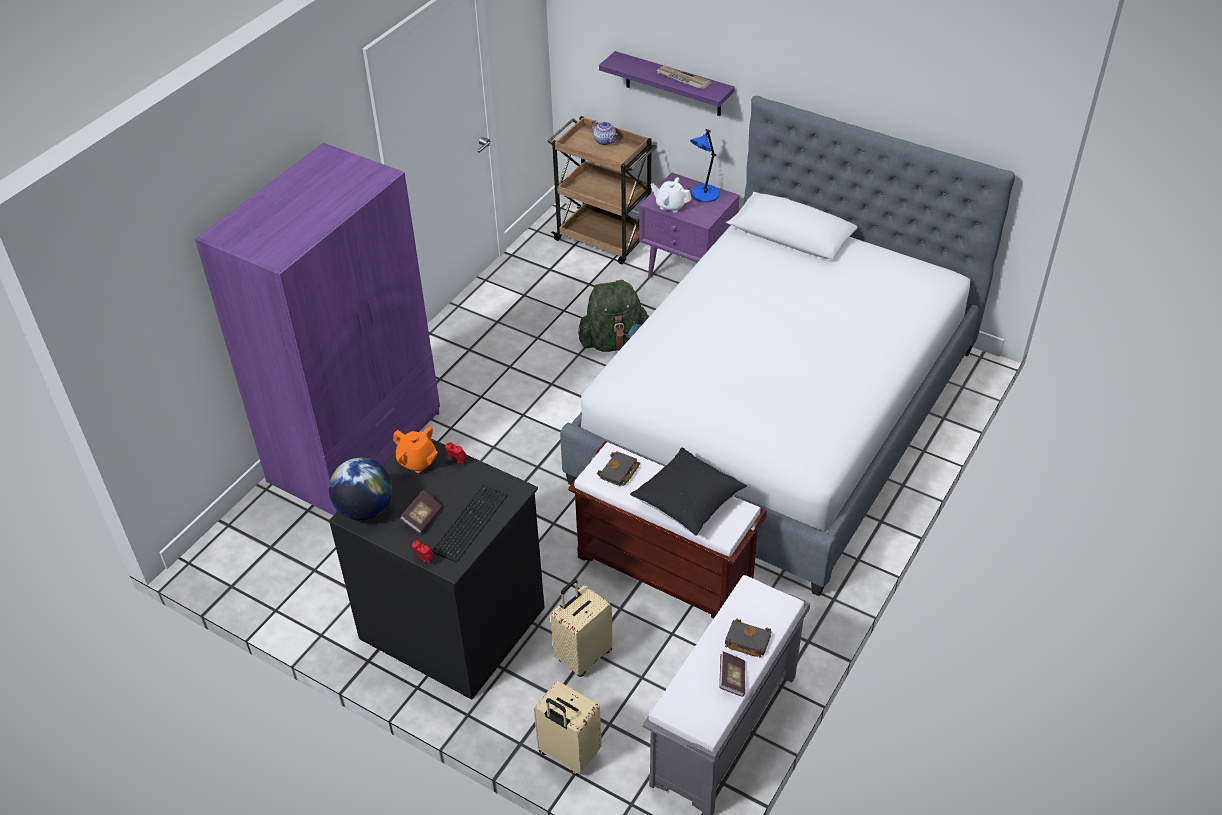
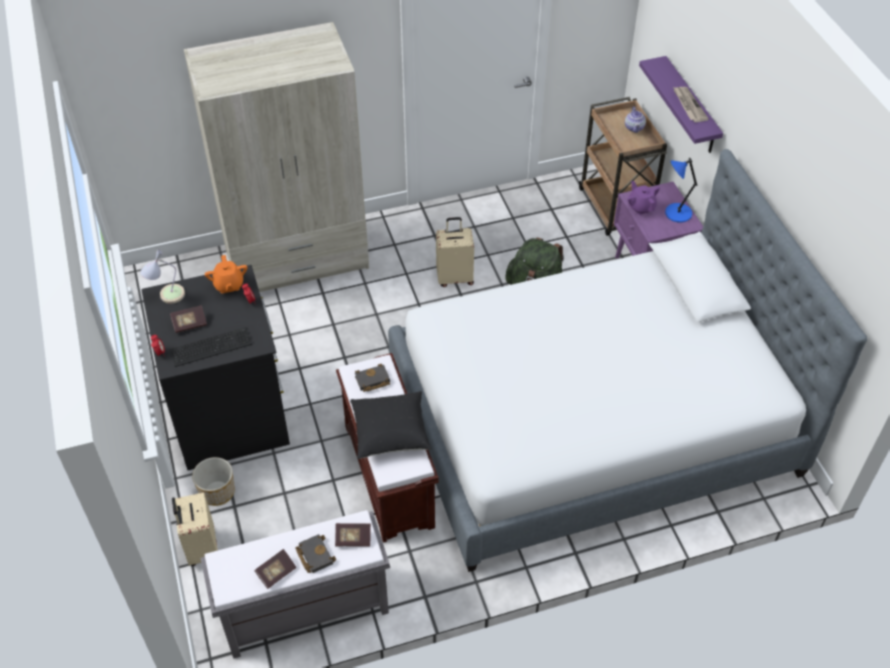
camera: 40 degrees right, 5 degrees up
purple wardrobe [195,143,440,515] -> beige wardrobe [184,22,369,292]
globe [329,458,393,521] -> table lamp [140,249,185,304]
beige suitcase [551,579,613,677] -> beige suitcase moved to [436,217,474,287]
white teapot [651,177,692,212] -> purple teapot [627,181,660,215]
none -> planter [192,457,235,506]
none -> book [335,523,371,547]

